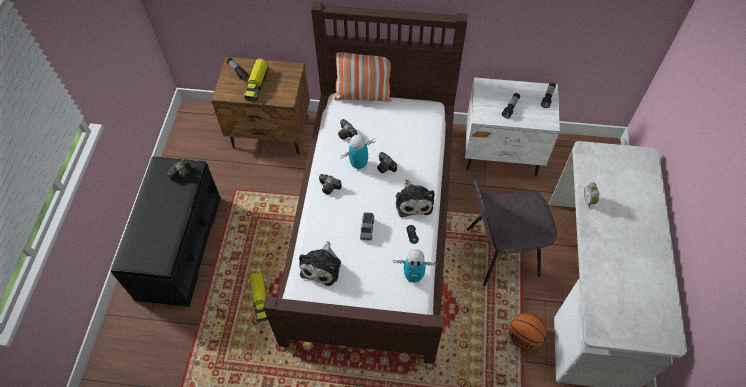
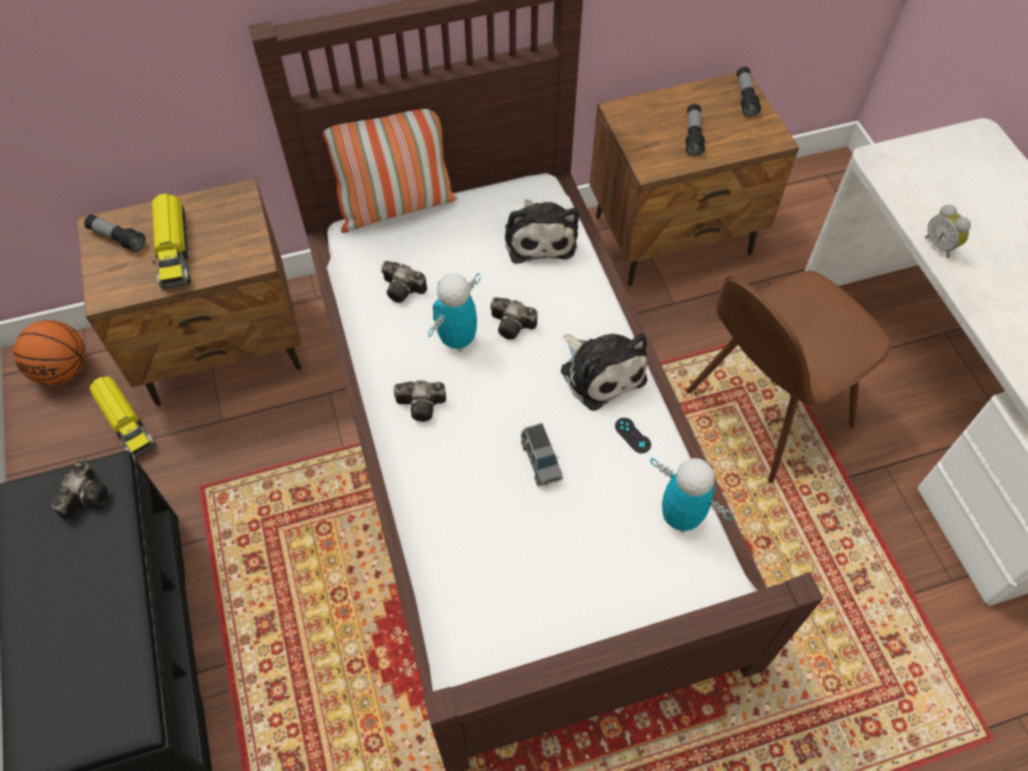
camera: 25 degrees left, 0 degrees up
toy truck [250,272,268,322] -> toy truck moved to [89,376,155,457]
plush toy [299,241,341,286] -> plush toy moved to [505,199,579,264]
toy robot [393,249,438,283] -> toy robot turned 120 degrees counterclockwise [650,458,734,533]
white nightstand [465,77,560,176] -> brown nightstand [590,72,799,286]
grey chair [467,179,557,286] -> brown chair [686,271,891,484]
basketball [509,313,547,350] -> basketball moved to [14,320,86,385]

